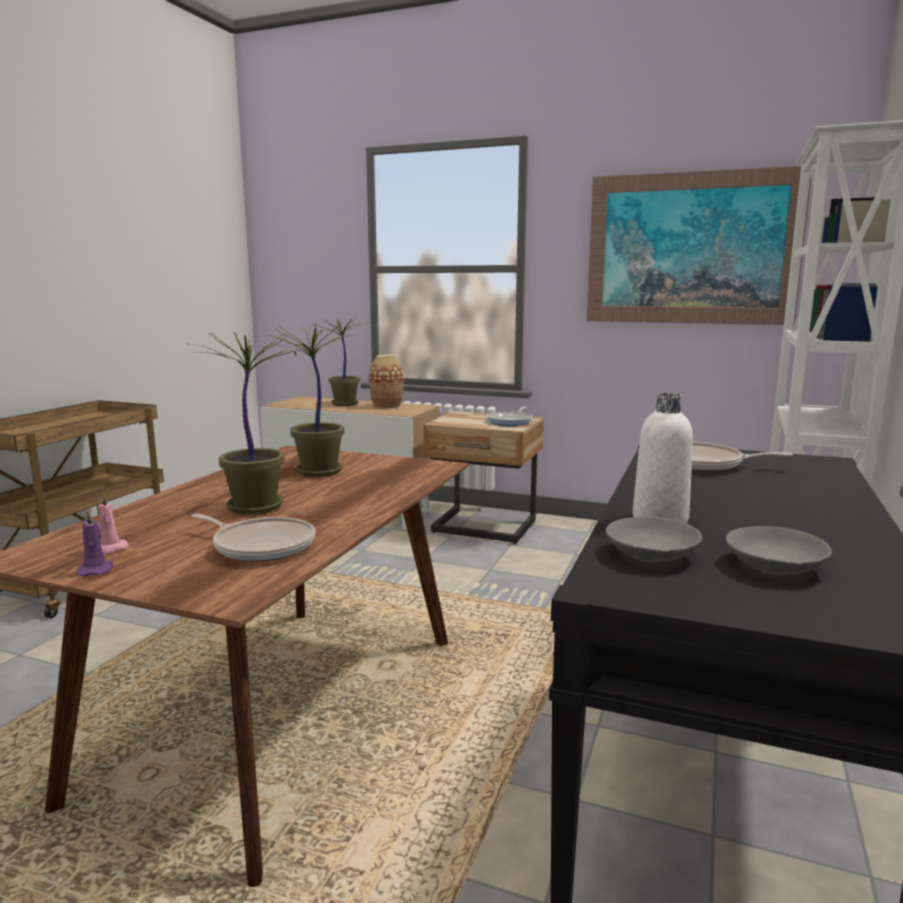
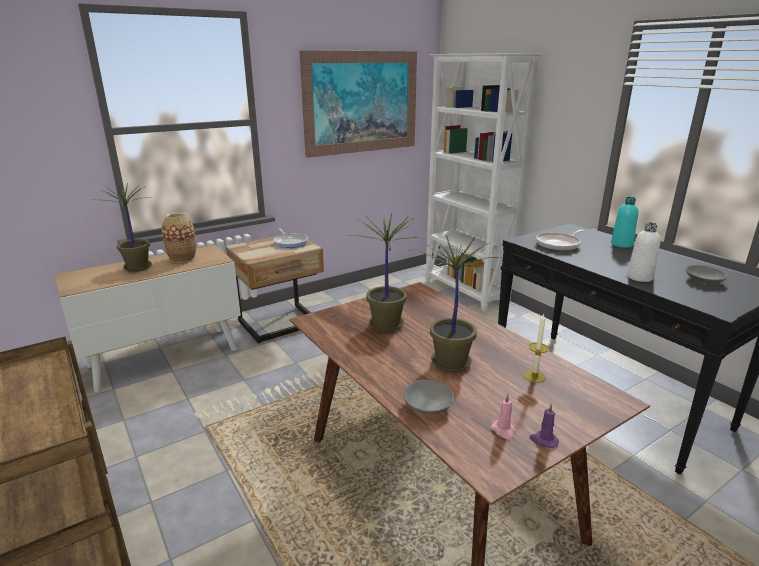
camera: 55 degrees left, 10 degrees up
frying pan [191,514,315,562] -> candle [523,314,549,383]
grey bowl [606,517,702,562] -> grey bowl moved to [404,380,454,414]
none -> turquoise bottle [611,197,639,248]

